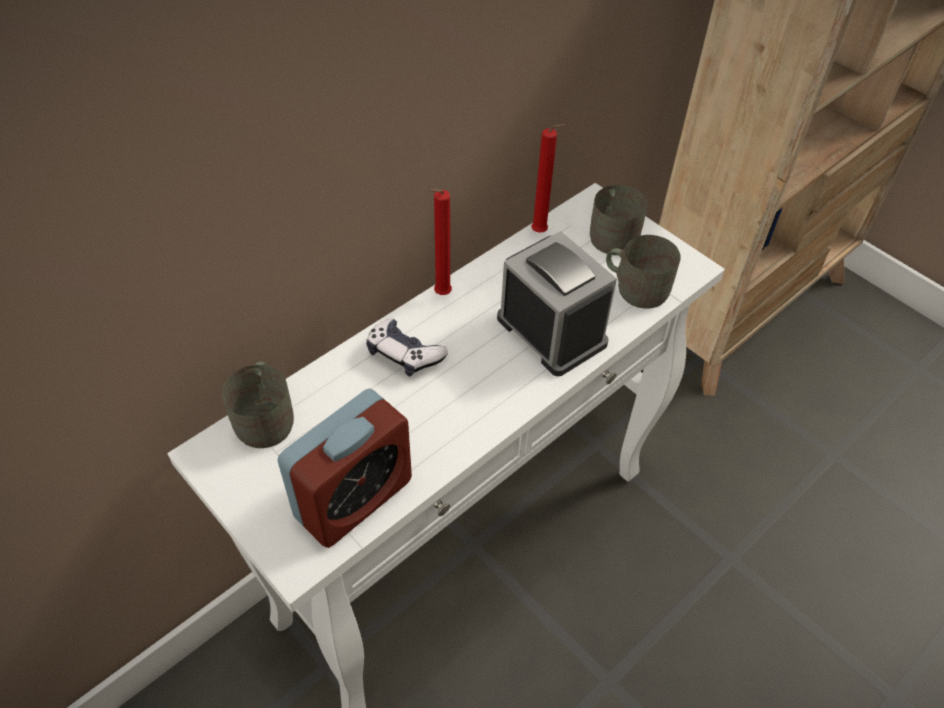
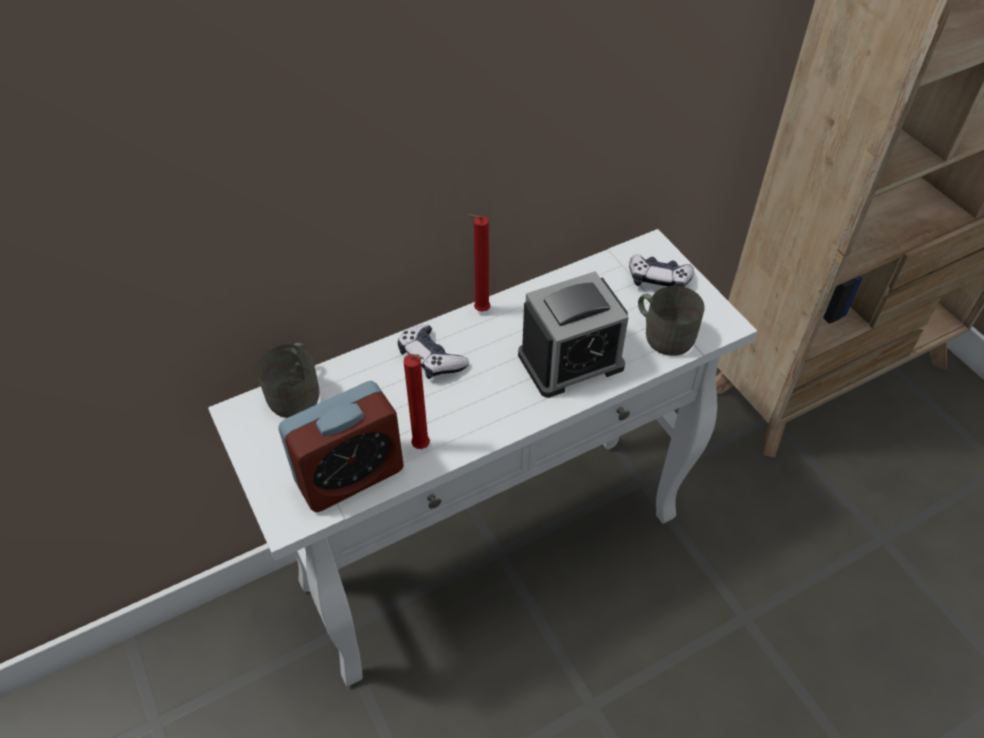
camera: 15 degrees right, 0 degrees up
alarm clock [497,231,617,376] -> alarm clock turned 90 degrees clockwise [518,271,629,398]
red candle [531,124,565,233] -> red candle moved to [404,354,430,449]
grey mug [590,185,648,255] -> game controller [629,254,694,287]

